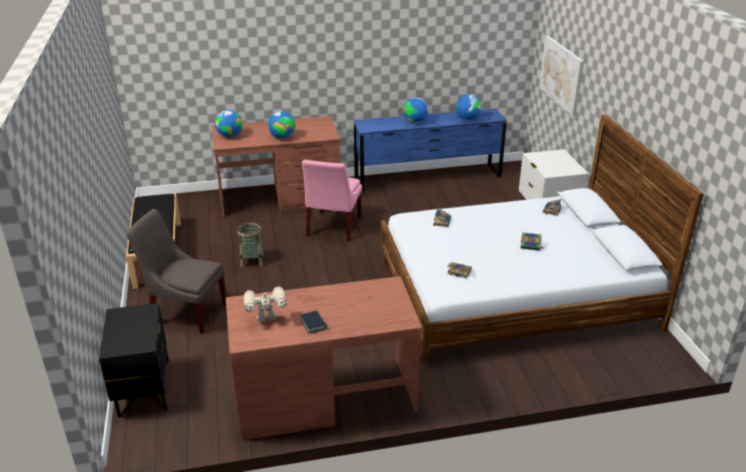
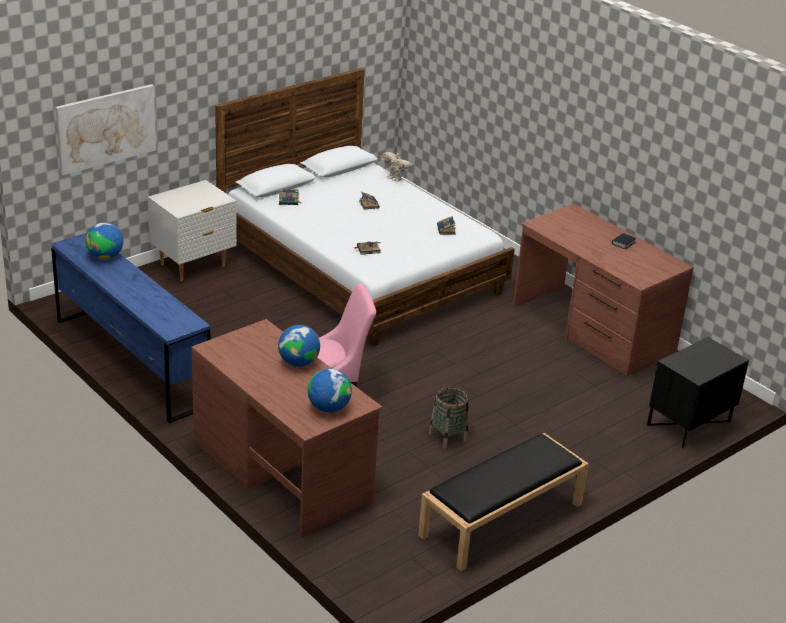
camera: 120 degrees left, 0 degrees up
grey chair [126,209,226,334] -> none
toy robot [244,286,287,323] -> toy robot moved to [381,151,412,182]
globe [403,97,428,123] -> none

